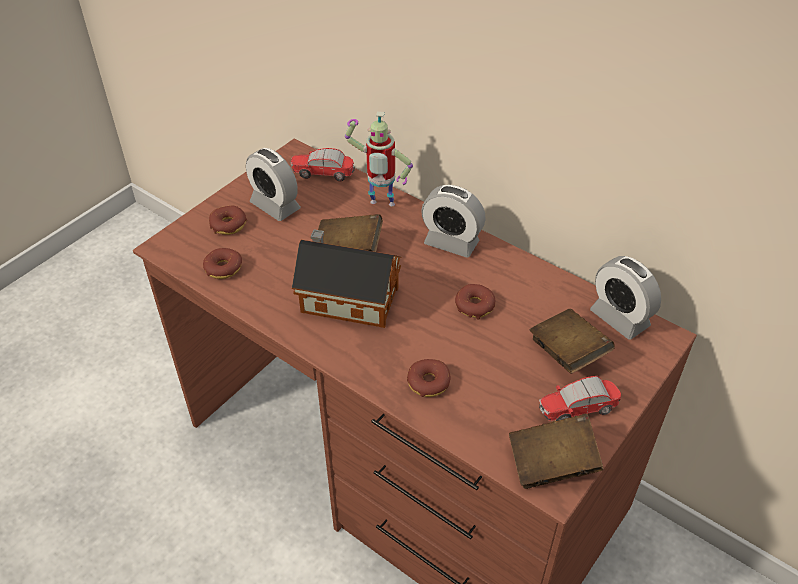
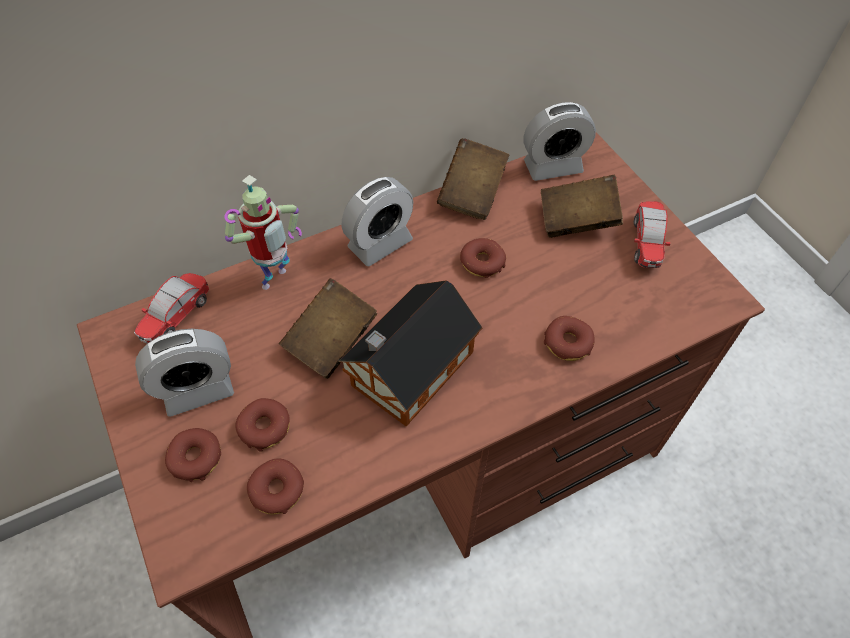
camera: 65 degrees left, 10 degrees up
brown book [509,413,604,489] -> brown book moved to [437,138,509,220]
none -> donut [235,398,290,452]

